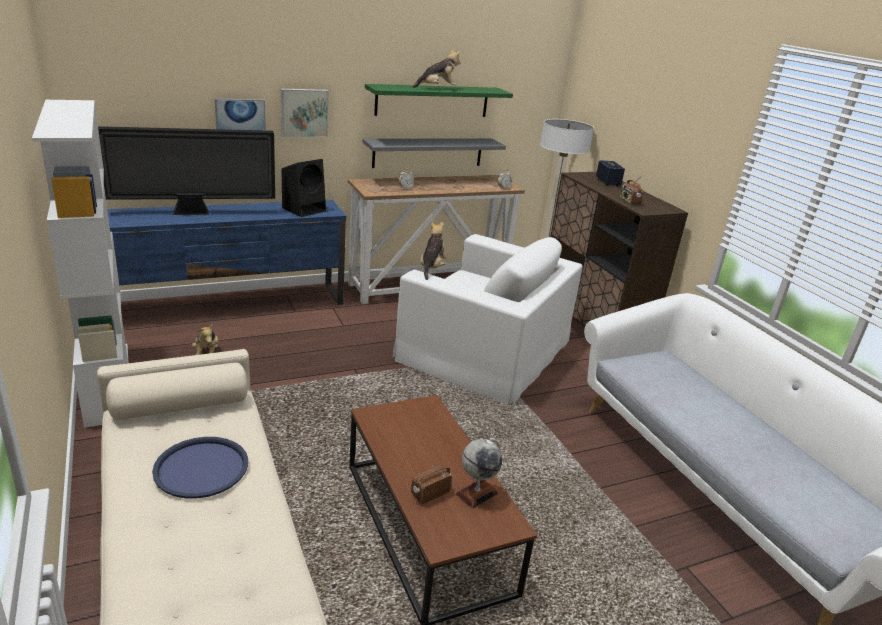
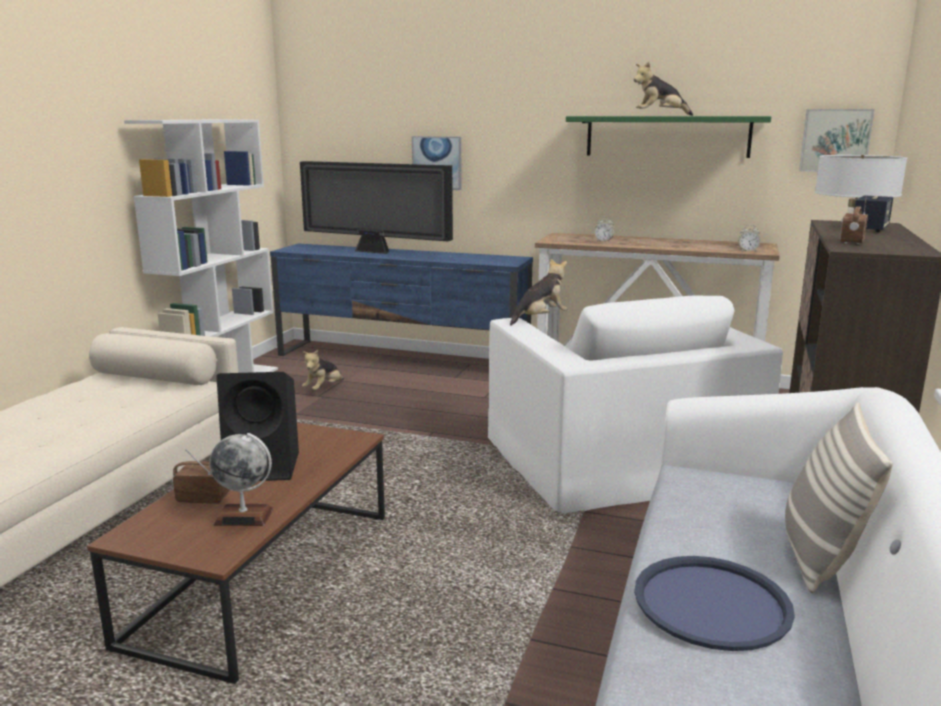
camera: 45 degrees right, 10 degrees down
blue tray [152,437,248,498] -> blue tray moved to [634,556,795,651]
picture [281,89,329,137] -> picture moved to [799,109,874,172]
black speaker [282,159,326,217] -> black speaker moved to [216,372,299,481]
grey shelf [362,138,506,168] -> none
plush toy [412,48,461,88] -> plush toy turned 150 degrees clockwise [634,62,693,116]
none -> pillow [785,403,893,593]

